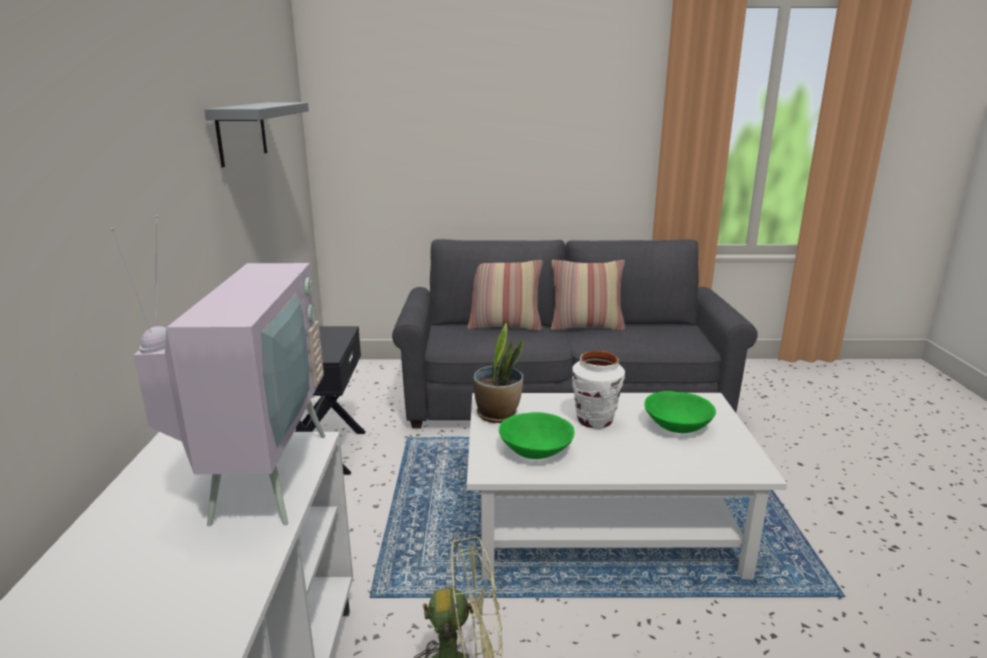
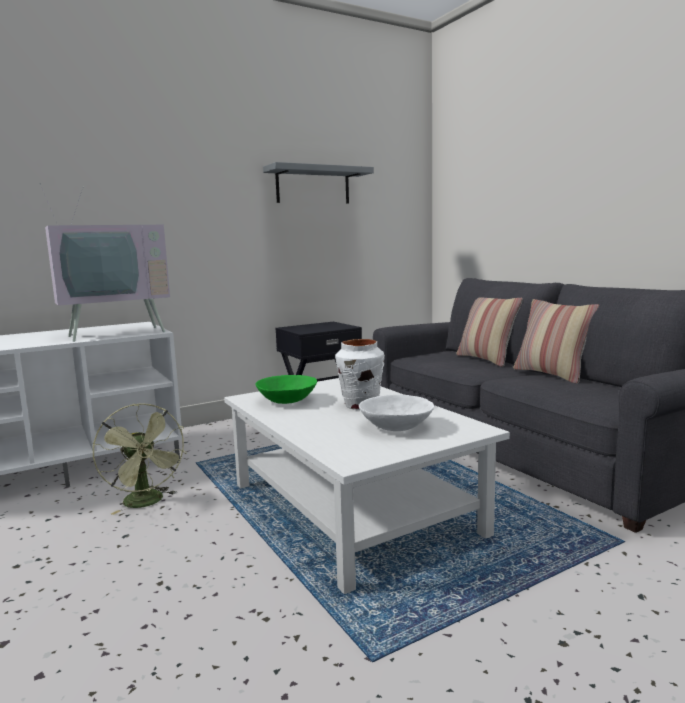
camera: 60 degrees right, 10 degrees down
potted plant [473,323,523,423] -> none
green bowl [644,391,716,433] -> white bowl [359,395,434,431]

